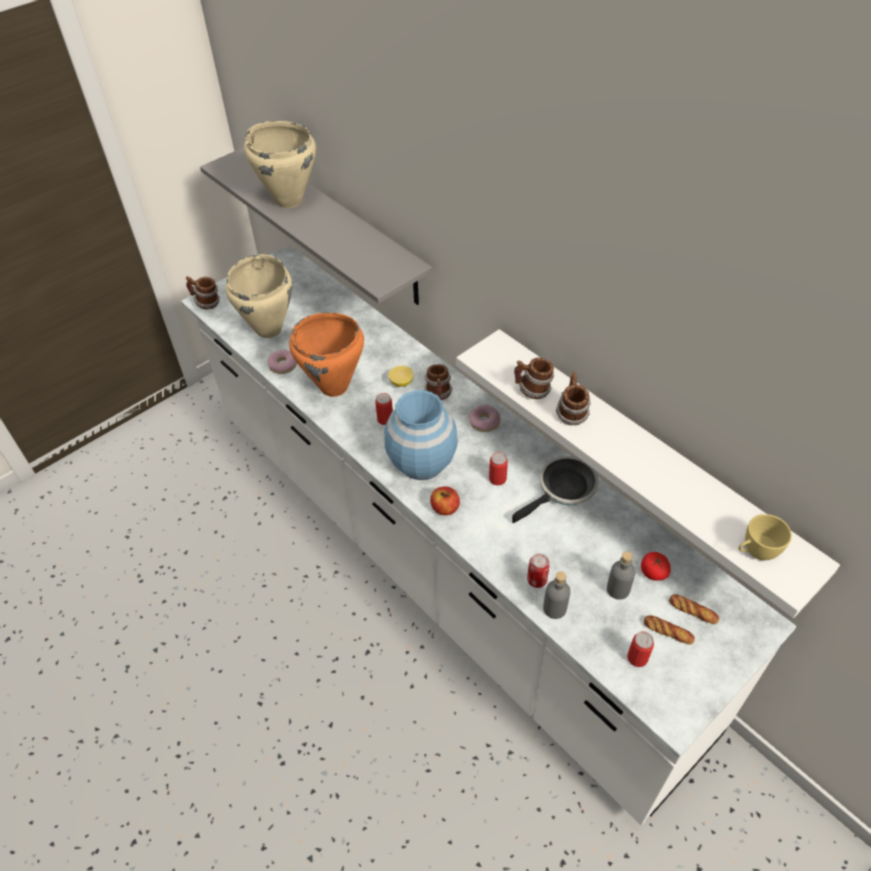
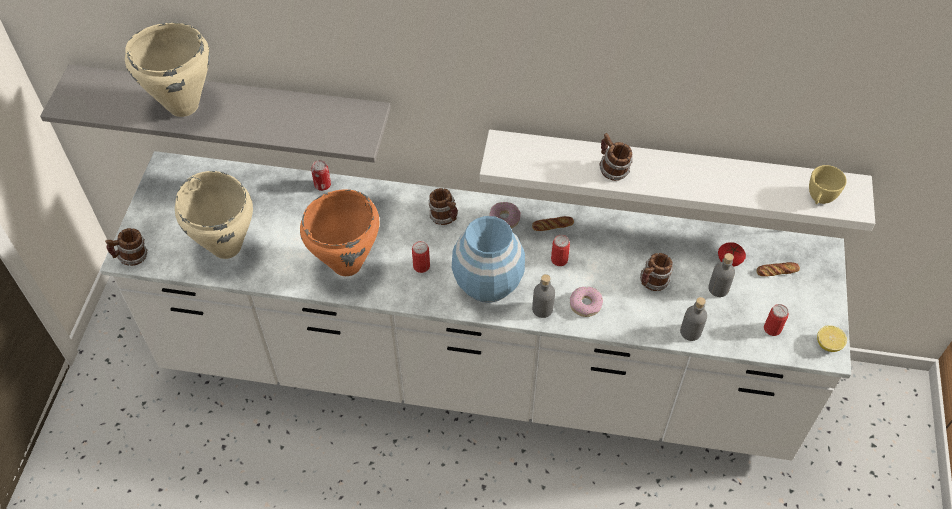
camera: 40 degrees left, 5 degrees up
donut [268,350,297,374] -> donut moved to [570,287,603,317]
lemon [388,366,414,387] -> lemon moved to [817,325,847,352]
apple [430,486,460,515] -> grey bottle [532,274,555,318]
frying pan [512,456,599,523] -> none
mug [514,358,554,399] -> mug moved to [640,253,673,291]
can [527,553,550,588] -> can moved to [311,160,331,191]
bread [644,615,695,645] -> bread moved to [532,216,574,231]

